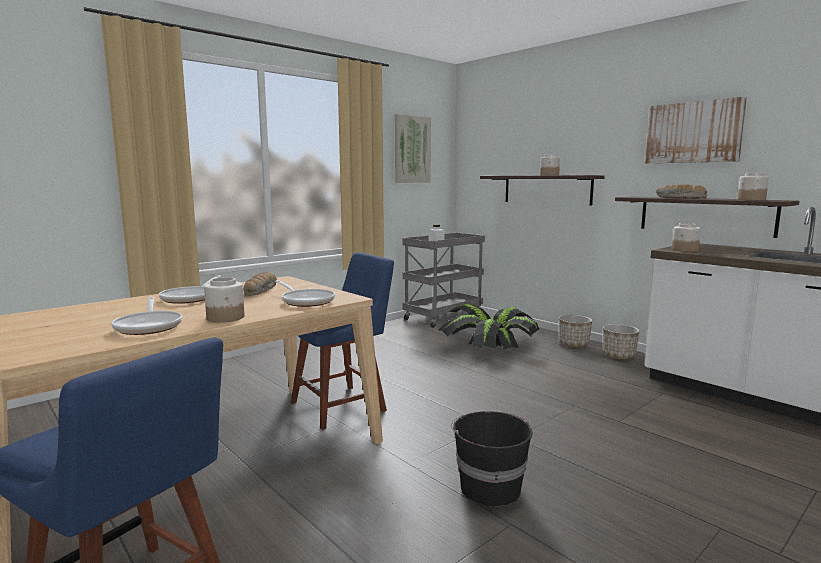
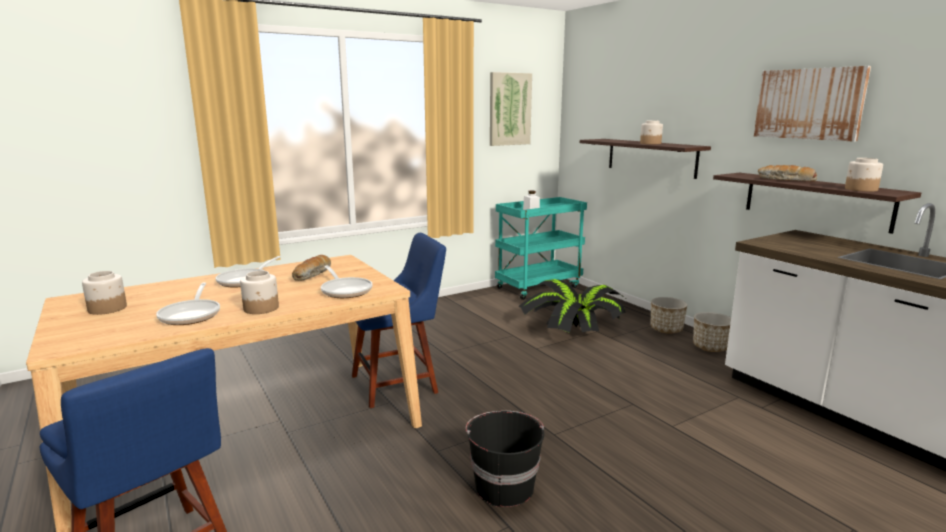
camera: 10 degrees right, 5 degrees up
grey cart [402,233,485,328] -> turquoise cart [495,197,587,300]
jar [672,223,701,252] -> jar moved to [82,271,127,315]

